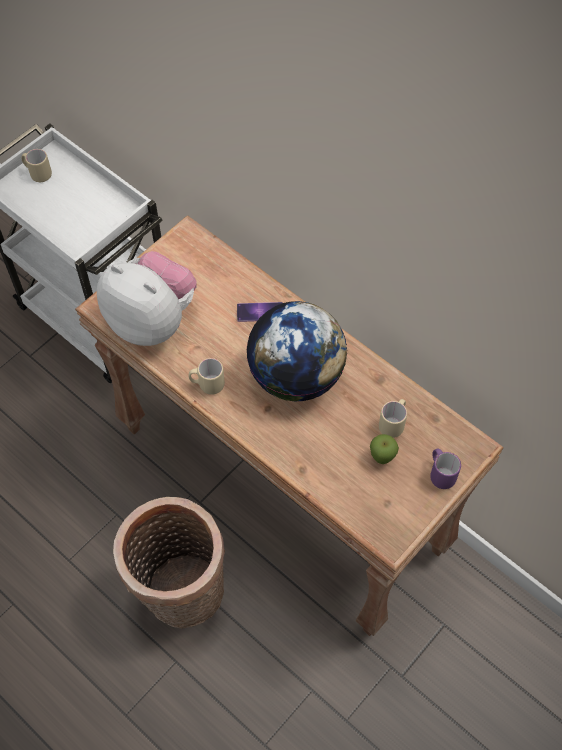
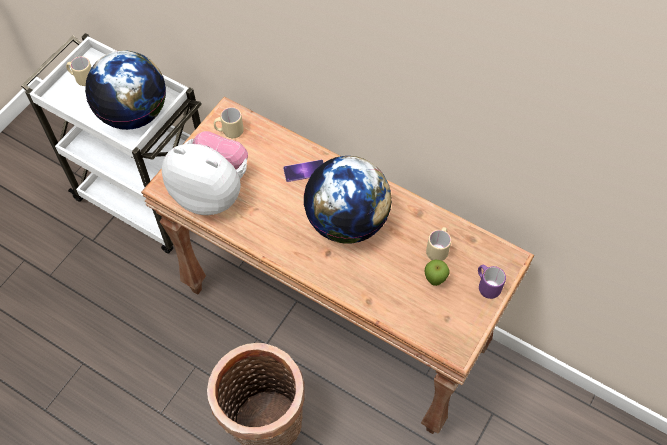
camera: 10 degrees left, 0 degrees up
beige mug [189,358,225,395] -> beige mug moved to [214,107,244,138]
none -> globe [85,50,166,130]

